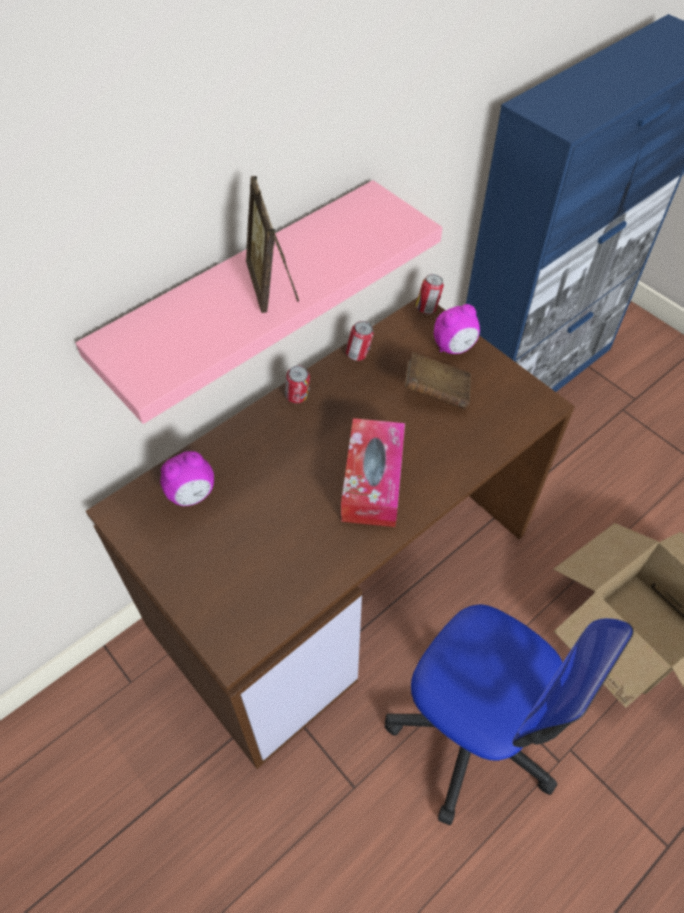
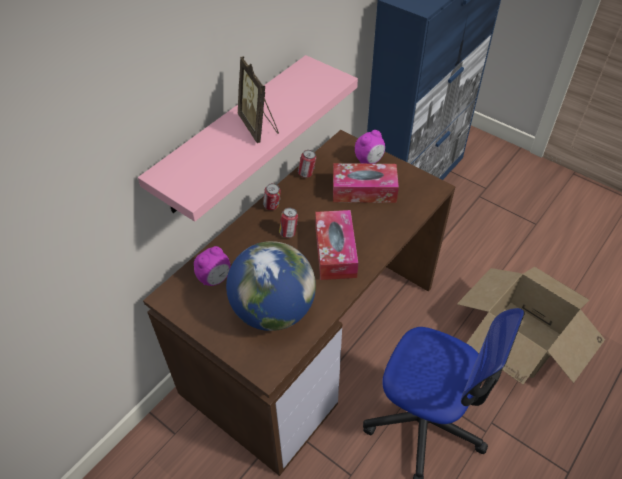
camera: 10 degrees left, 5 degrees down
brown book [405,352,471,409] -> tissue box [333,163,399,203]
can [416,274,444,314] -> can moved to [279,208,298,238]
none -> globe [226,241,316,331]

